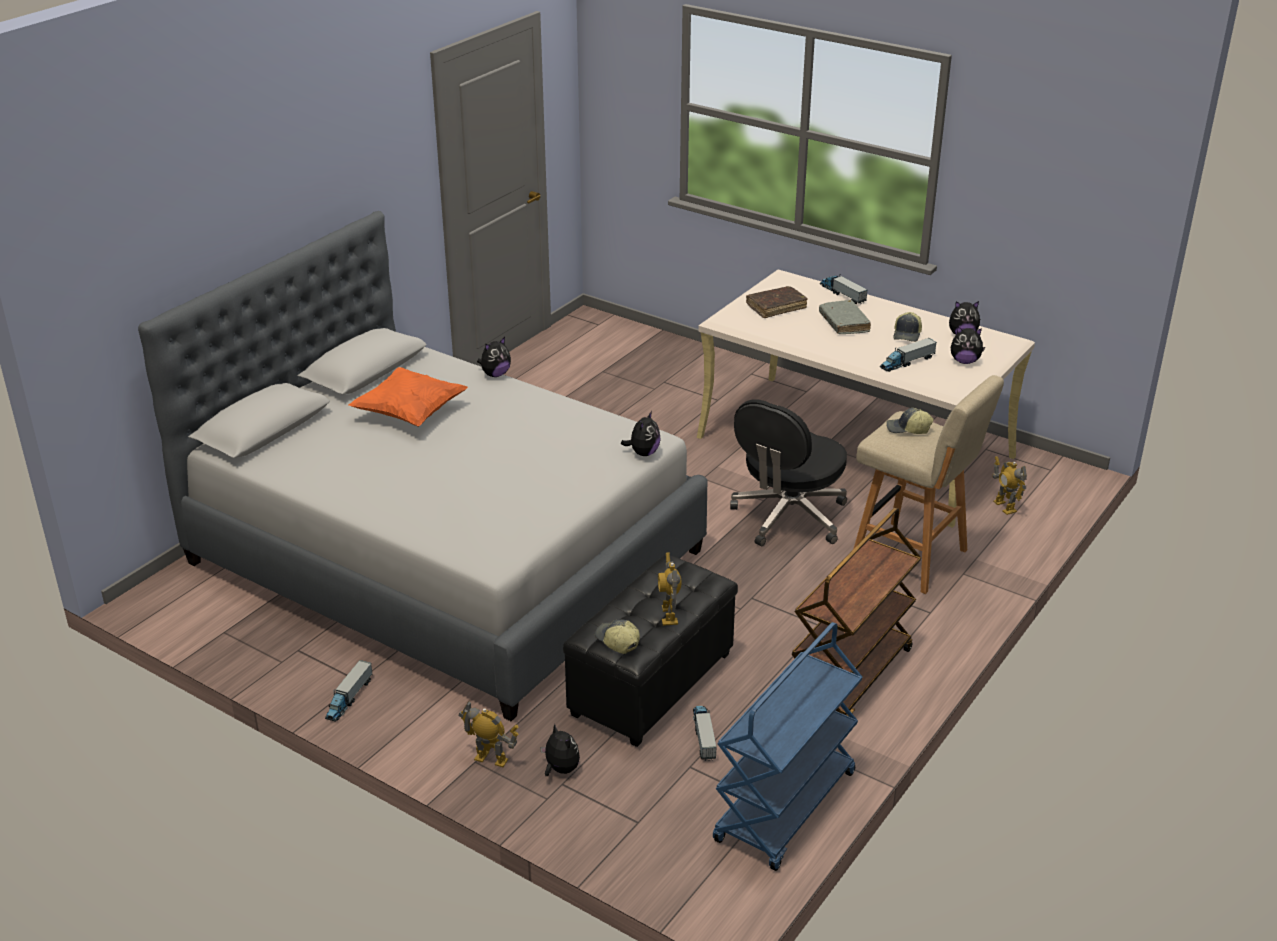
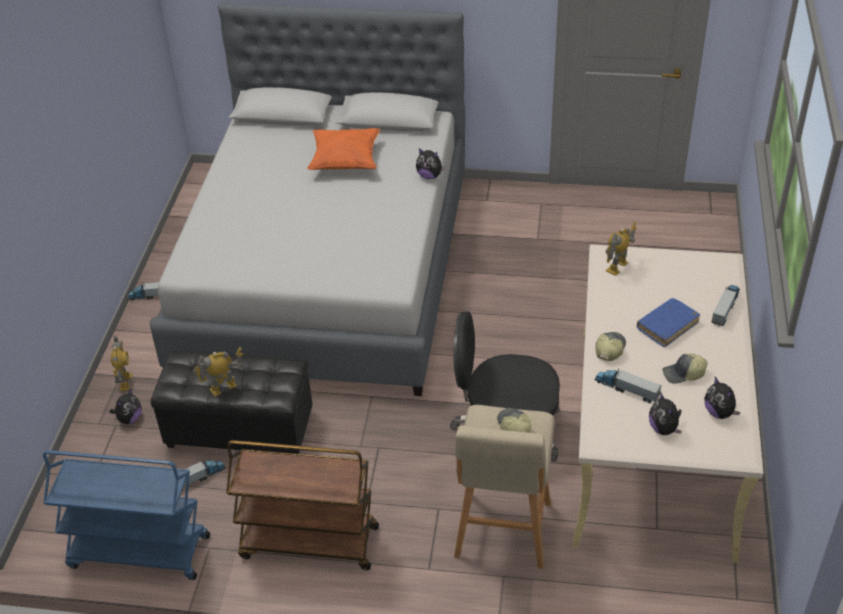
camera: 65 degrees right, 10 degrees up
cap [595,619,640,654] -> cap moved to [595,332,626,361]
plush toy [621,411,661,456] -> none
brown book [746,286,808,318] -> none
grey book [819,300,871,334] -> blue book [637,298,700,347]
toy robot [992,456,1027,515] -> toy robot moved to [605,222,637,276]

